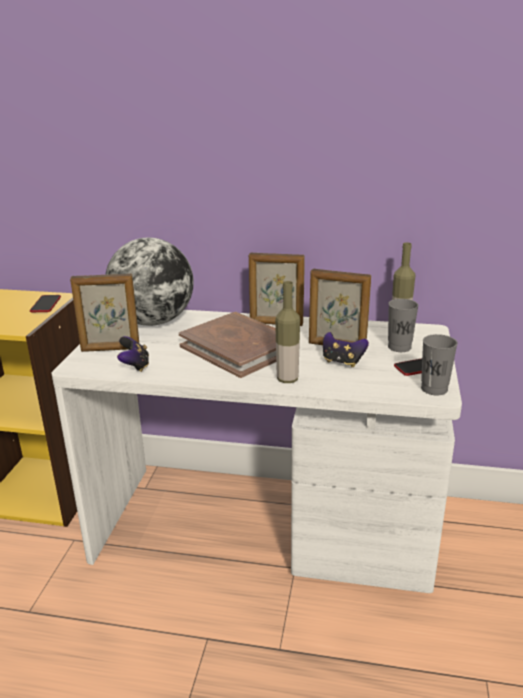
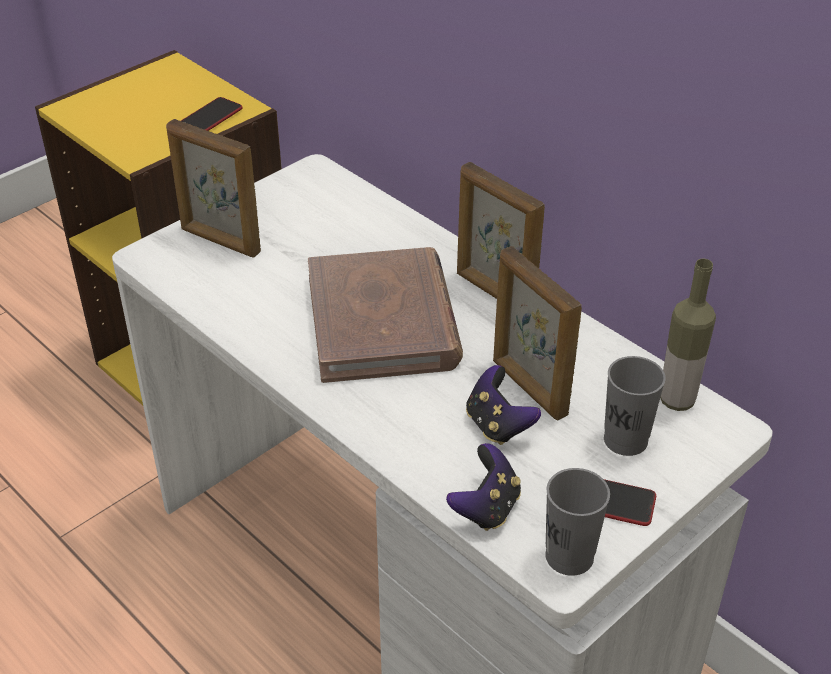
camera: 35 degrees right, 15 degrees up
globe [105,238,194,326] -> none
game controller [117,336,149,372] -> game controller moved to [446,443,521,531]
bottle [275,281,300,383] -> none

